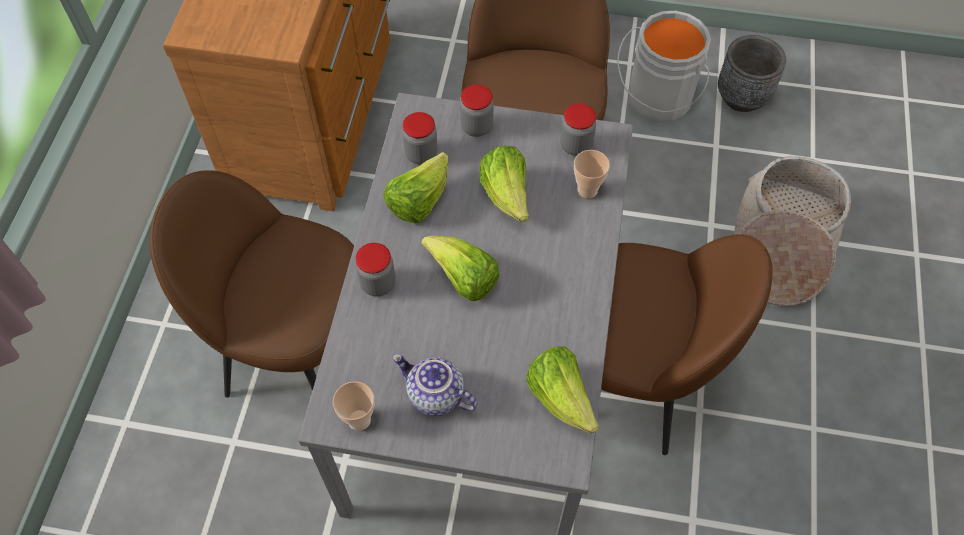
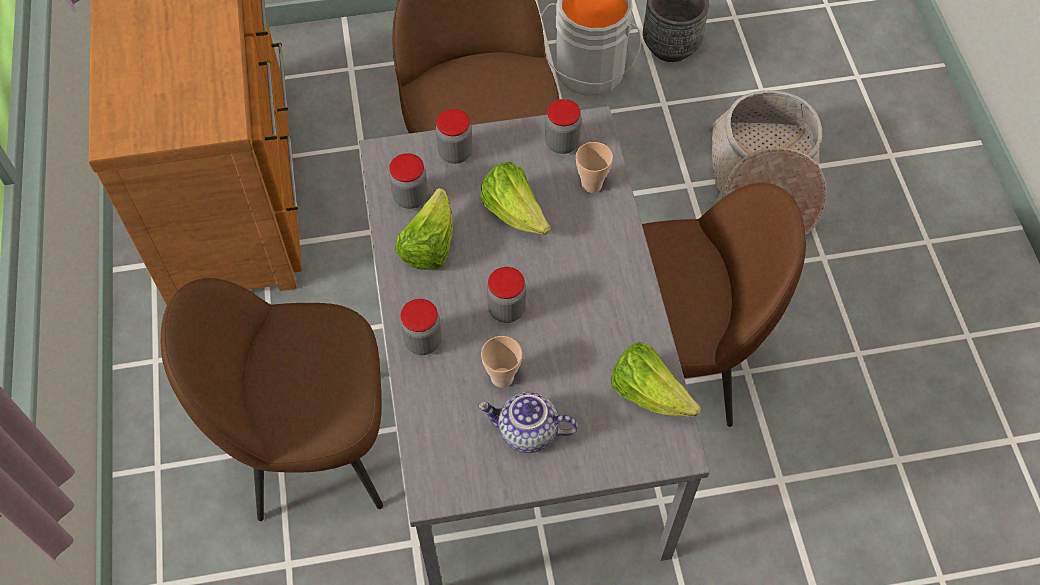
camera: 20 degrees left, 0 degrees up
cup [333,381,375,431] -> cup moved to [481,336,522,388]
lettuce [421,236,499,301] -> jar [487,267,526,323]

